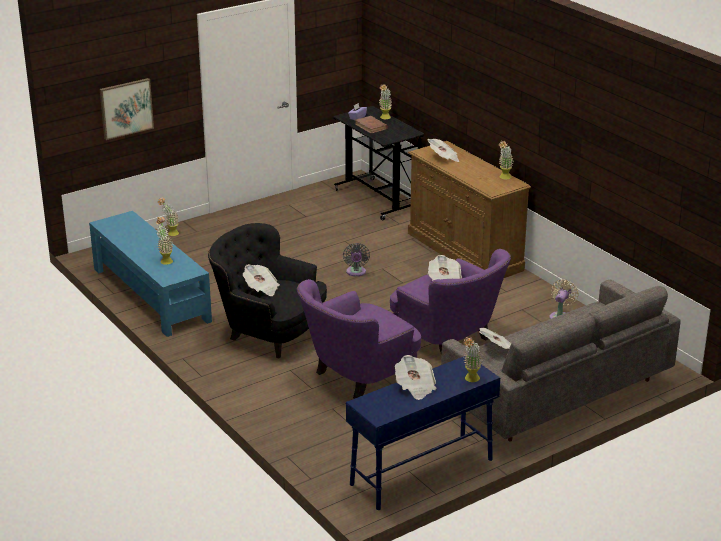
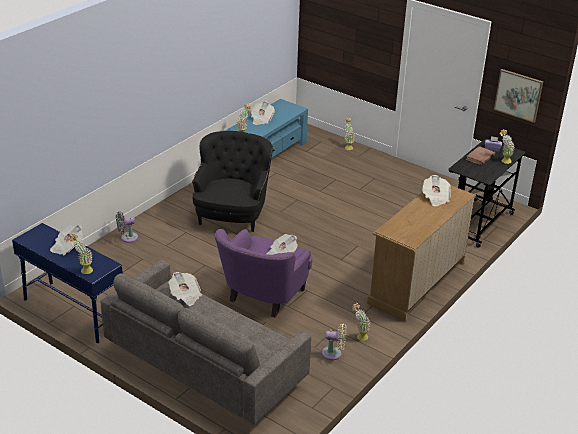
camera: 70 degrees right, 5 degrees up
picture [100,78,154,140] -> picture moved to [494,69,543,123]
newspaper [243,264,280,296] -> newspaper moved to [251,101,275,125]
purple armchair [297,279,421,399] -> none
grey fan [343,243,370,276] -> grey fan moved to [116,212,138,243]
potted plant [498,140,513,179] -> potted plant moved to [352,303,370,341]

